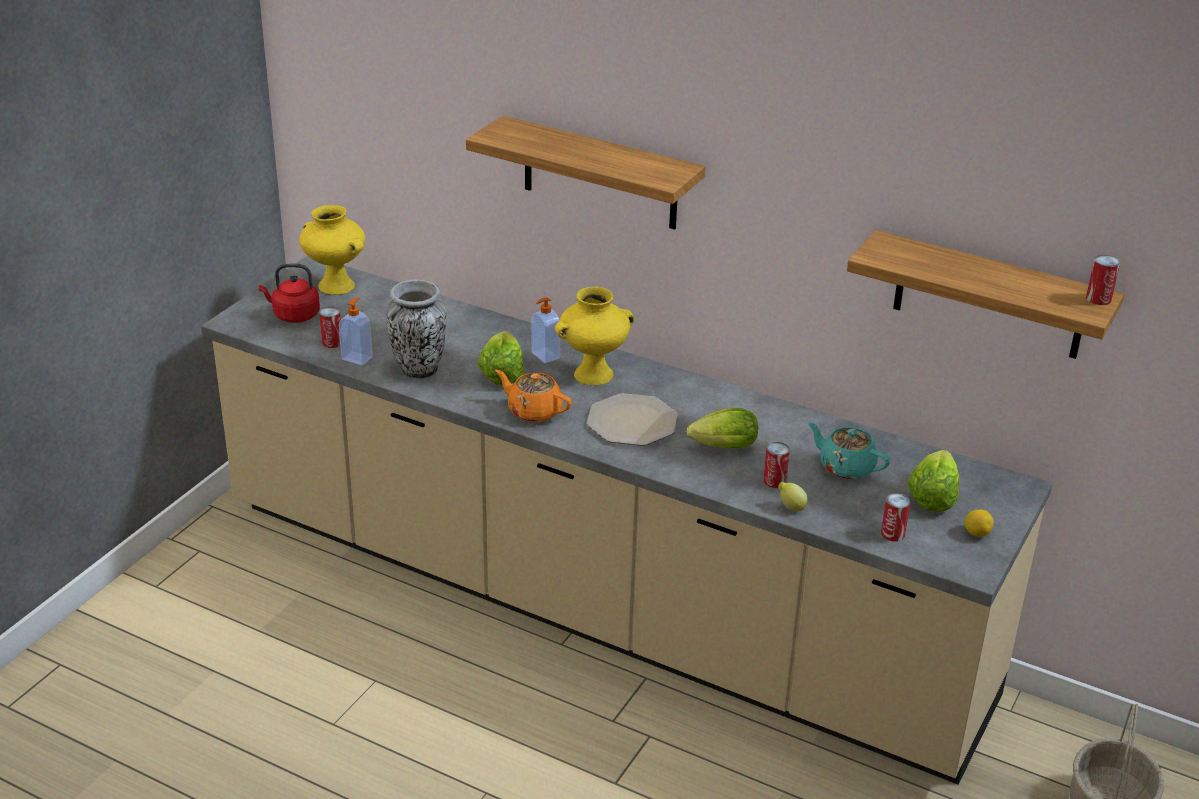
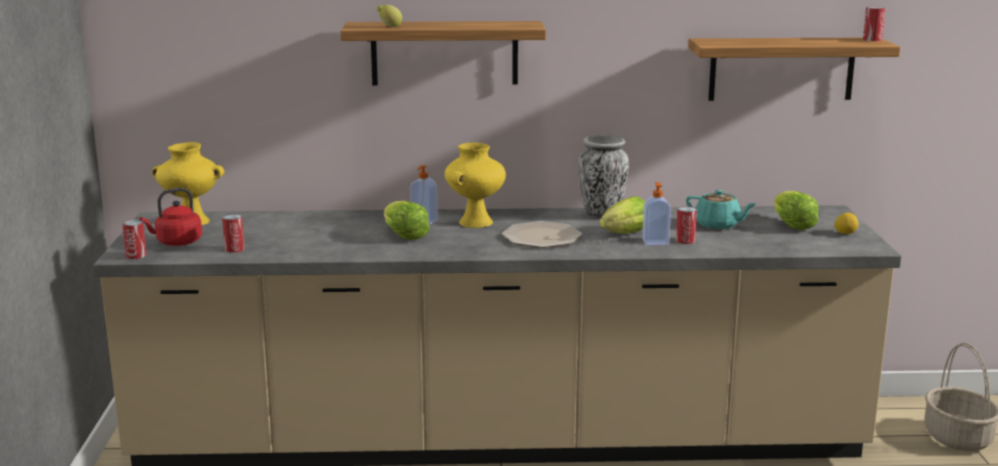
camera: 30 degrees left, 15 degrees down
soap dispenser [339,298,373,365] -> soap dispenser moved to [642,182,671,246]
vase [386,280,447,379] -> vase moved to [578,135,629,219]
orange teapot [495,370,572,422] -> none
lemon [778,482,808,511] -> lemon moved to [377,5,402,27]
turquoise teapot [808,422,890,479] -> turquoise teapot turned 150 degrees counterclockwise [686,189,756,229]
can [881,493,910,542] -> can moved to [123,220,146,259]

